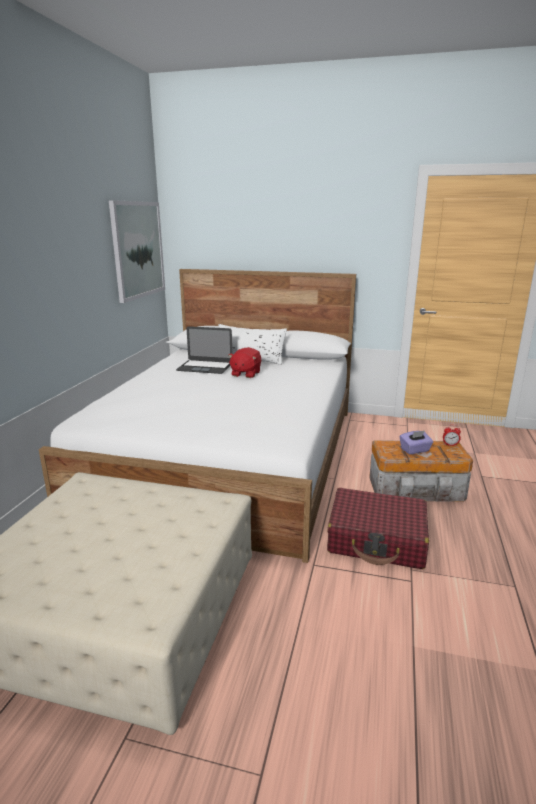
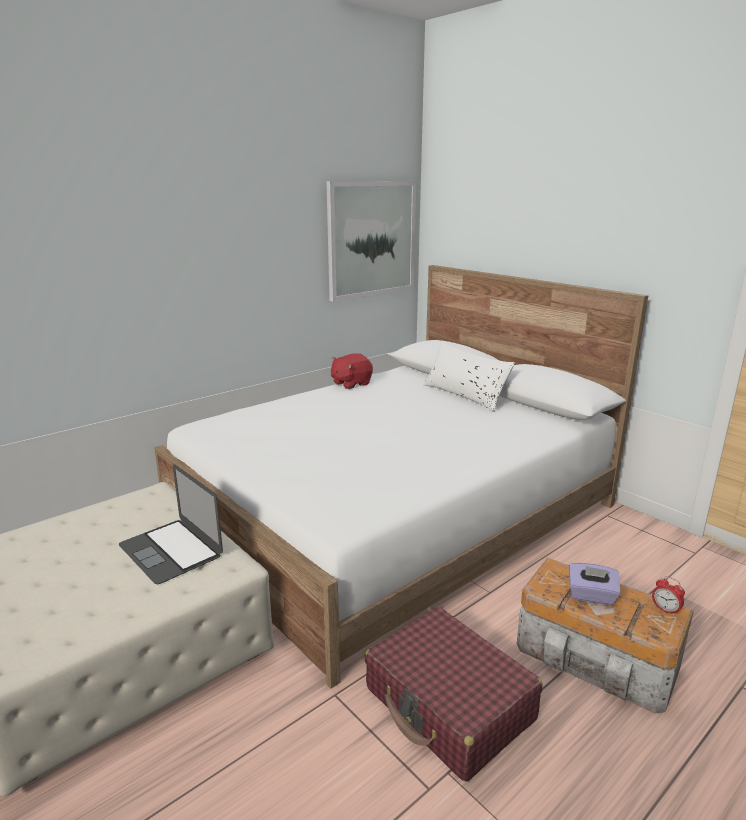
camera: 35 degrees right, 0 degrees up
laptop [176,326,232,374] -> laptop moved to [119,464,223,584]
red plush toy [228,347,261,378] -> red plush toy moved to [331,353,373,389]

